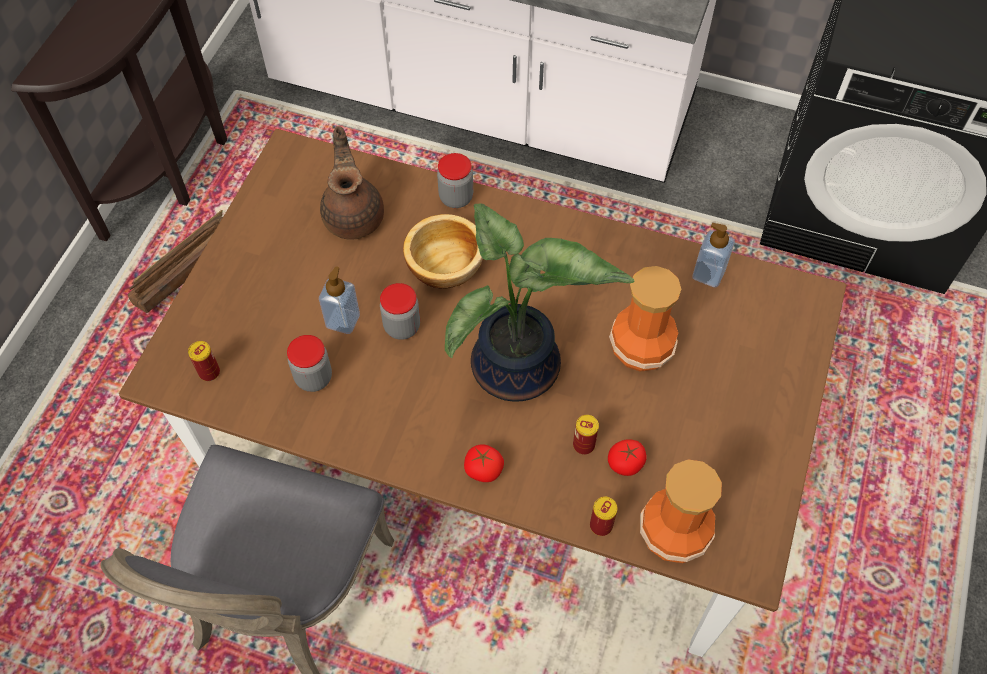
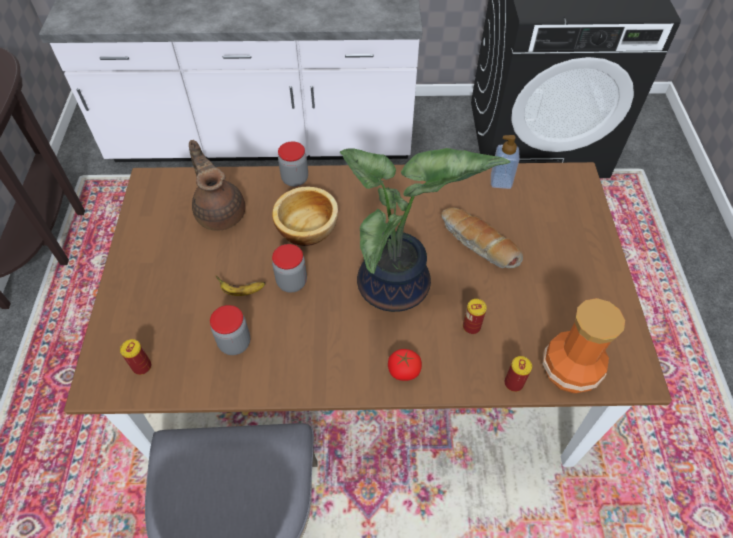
camera: 20 degrees left, 5 degrees down
crate [127,210,223,313] -> none
soap dispenser [319,266,360,334] -> banana [216,276,265,296]
tomato [608,439,647,476] -> none
vase [609,266,681,372] -> bread [441,207,523,268]

